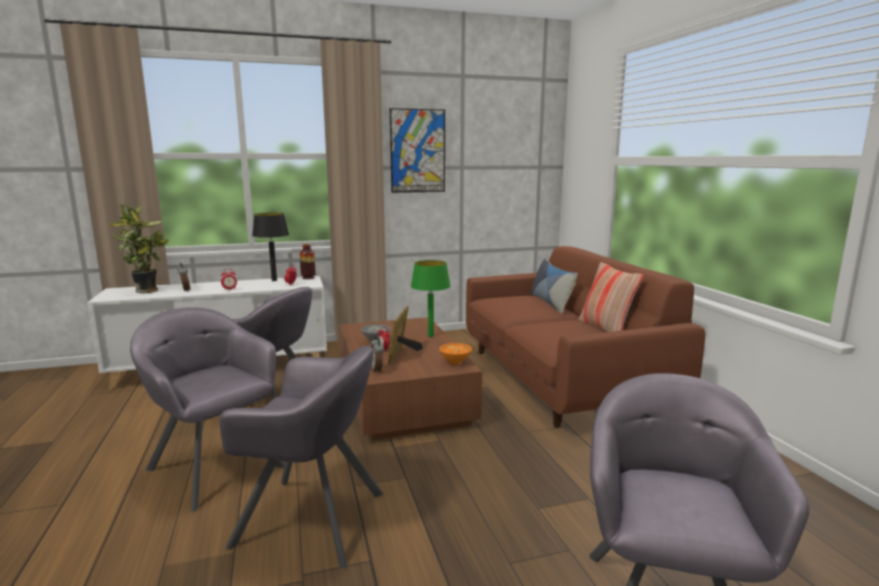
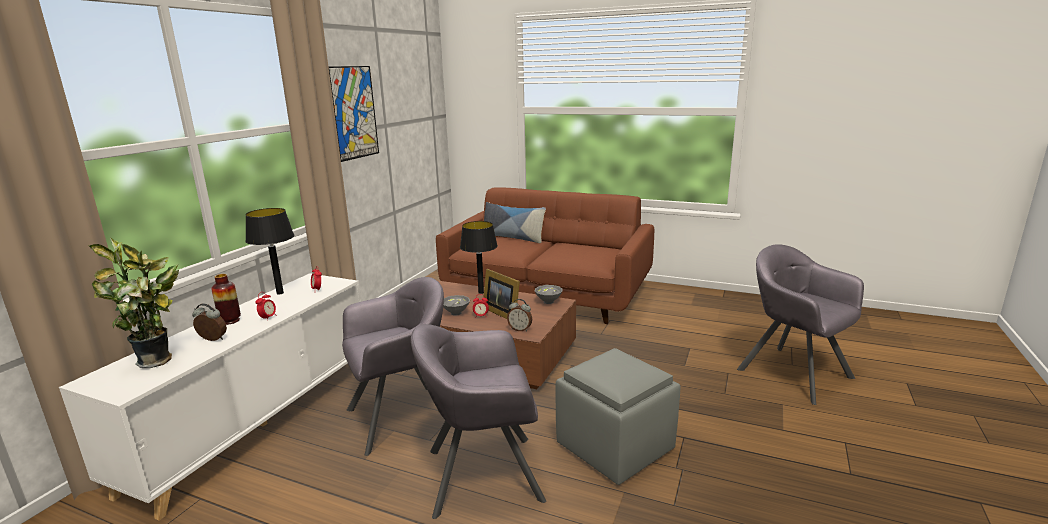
camera: 50 degrees left, 5 degrees up
grey armchair [219,346,383,568] -> grey ottoman [556,348,680,485]
vase [300,244,316,279] -> vase moved to [211,274,241,325]
green table lamp [411,260,451,337] -> black table lamp [460,221,498,294]
orange bowl [439,343,472,365] -> grey bowl [535,285,562,304]
pillow [578,262,644,332] -> none

